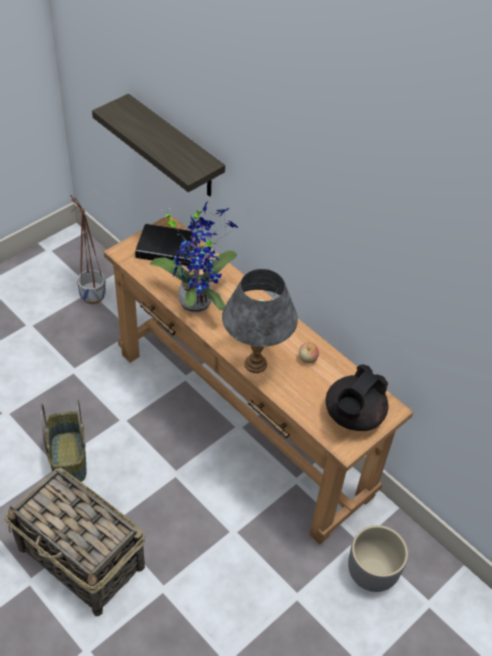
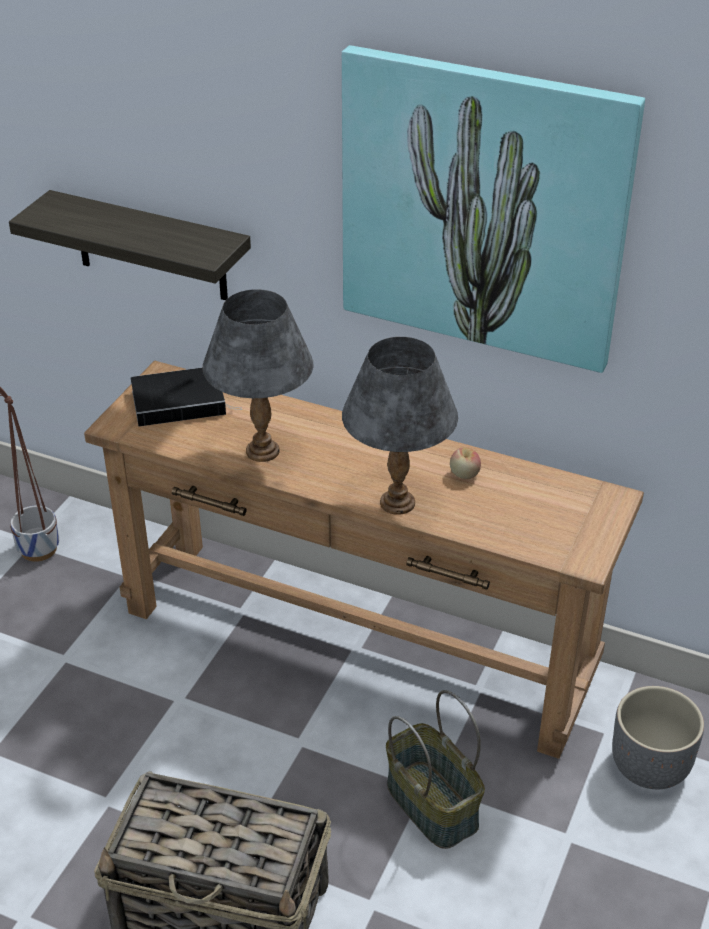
camera: 20 degrees left, 10 degrees down
basket [40,399,86,482] -> basket moved to [386,690,485,849]
potted plant [150,201,238,313] -> grey table lamp [203,289,314,462]
black teapot [326,364,388,431] -> none
none -> picture [342,45,645,373]

